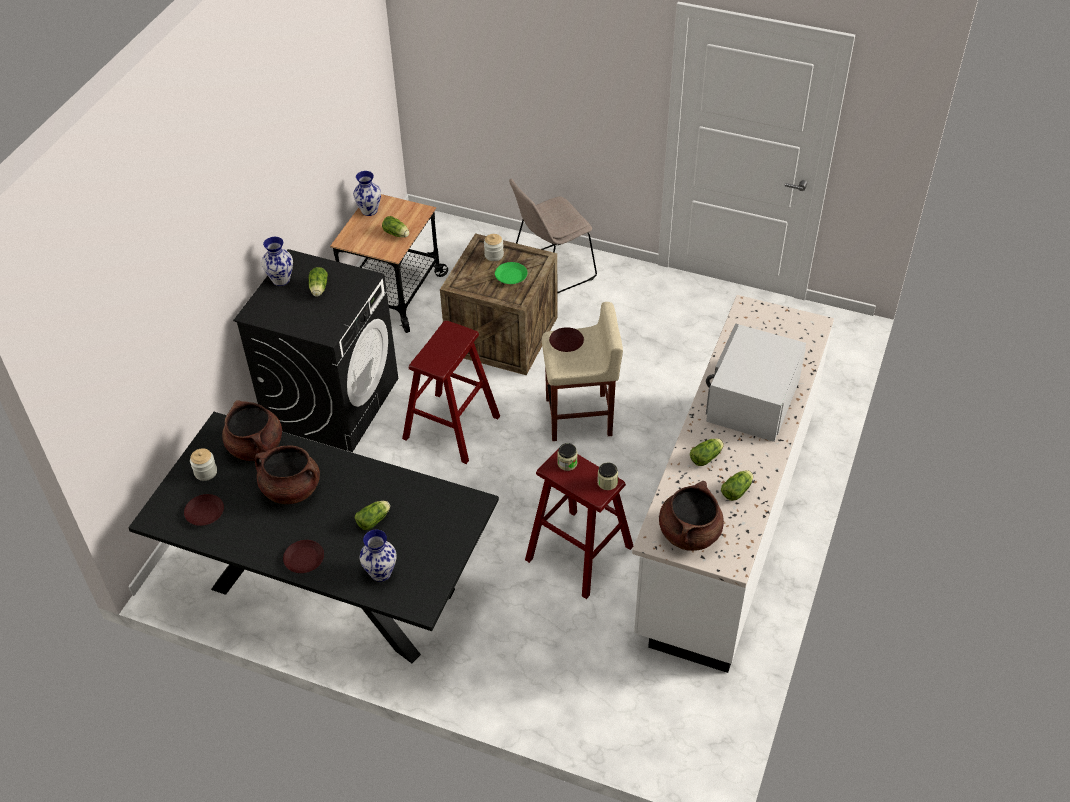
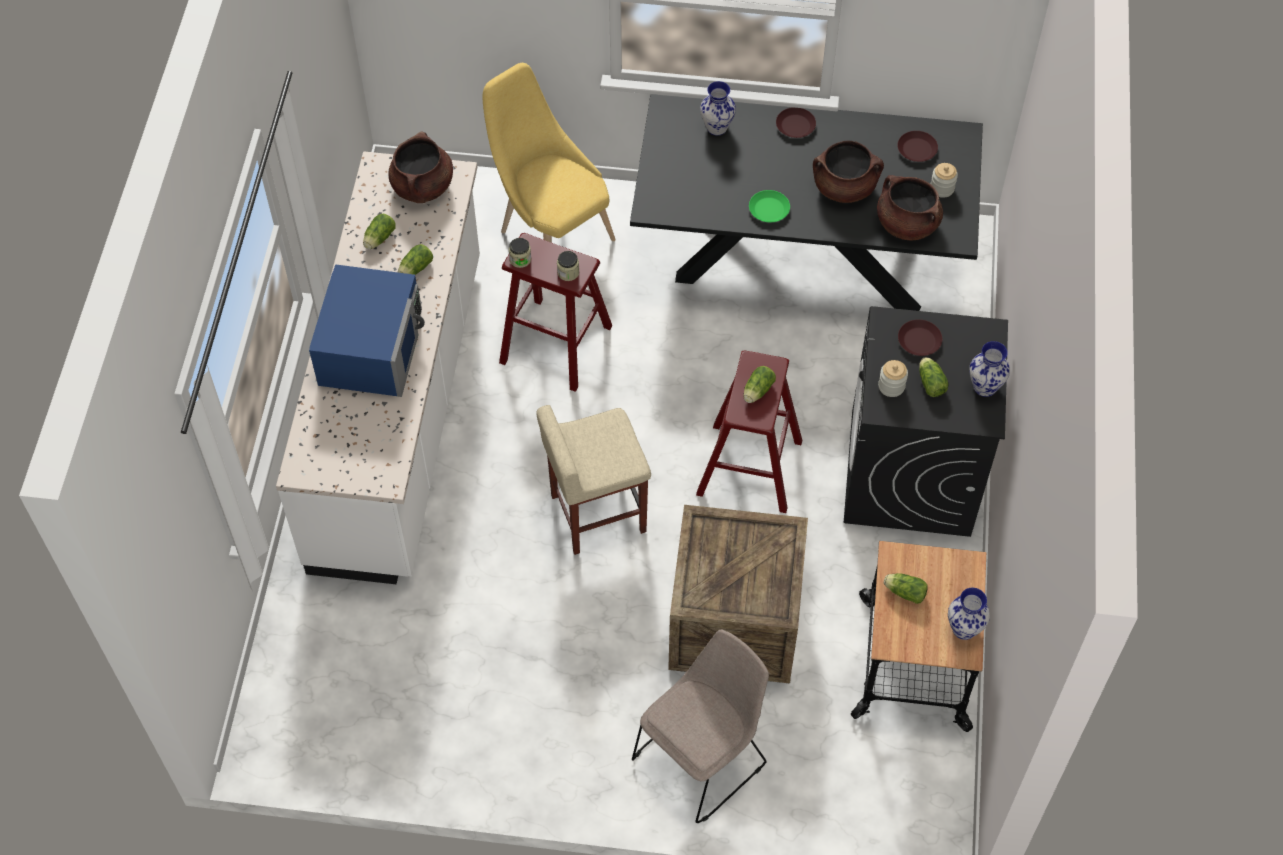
camera: 165 degrees right, 10 degrees up
lettuce [355,501,390,530] -> lettuce moved to [743,366,776,403]
jar [484,234,504,261] -> jar moved to [878,360,908,397]
green plate [495,262,527,284] -> green plate moved to [749,190,790,222]
brown plate [549,327,584,352] -> brown plate moved to [898,319,942,356]
white microwave [706,323,806,442] -> blue microwave [309,264,425,397]
none -> yellow chair [483,63,616,243]

